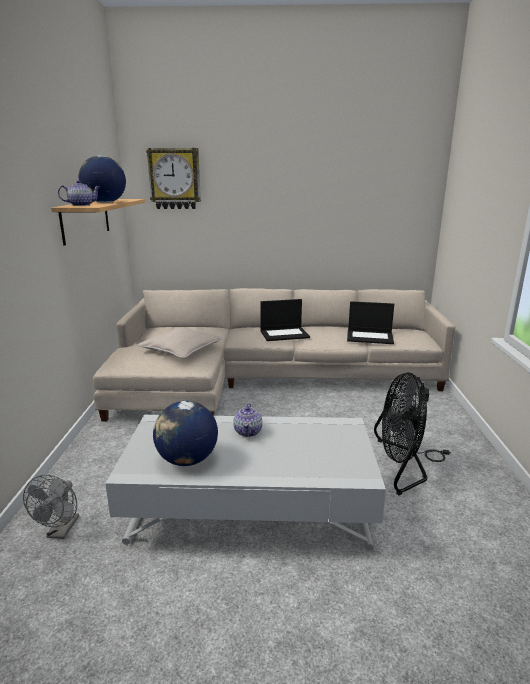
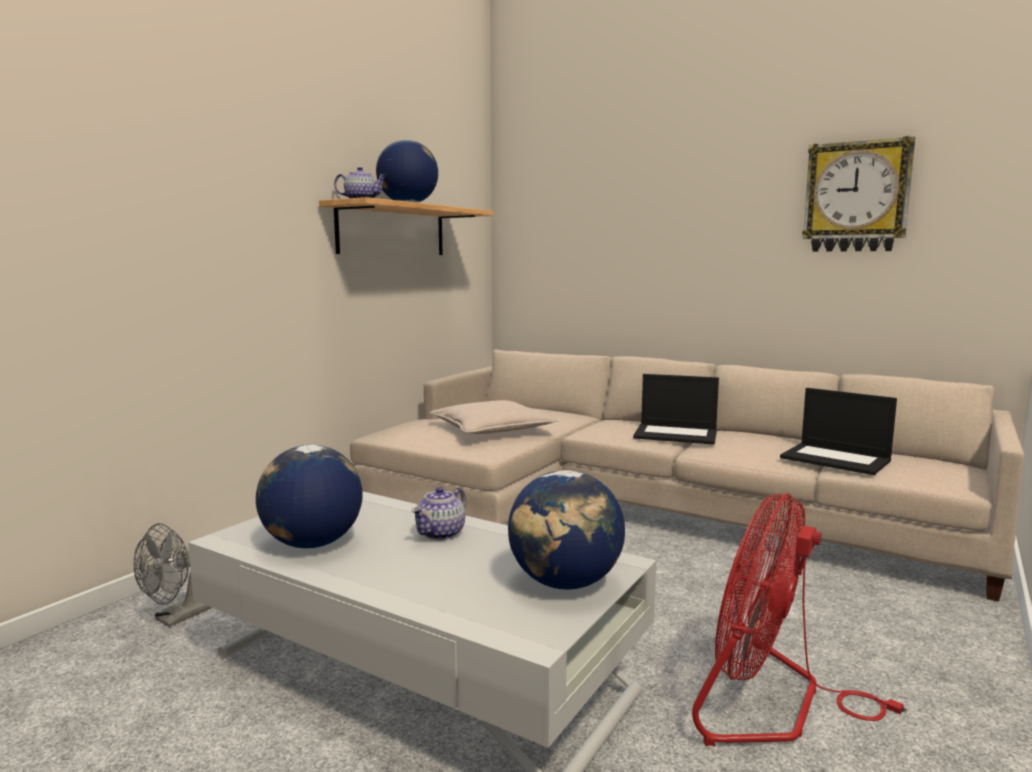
camera: 30 degrees right, 10 degrees down
wall clock [146,148,201,209] -> wall clock moved to [802,136,915,252]
black fan [374,372,450,495] -> red fan [692,493,907,746]
none -> globe [508,470,625,590]

